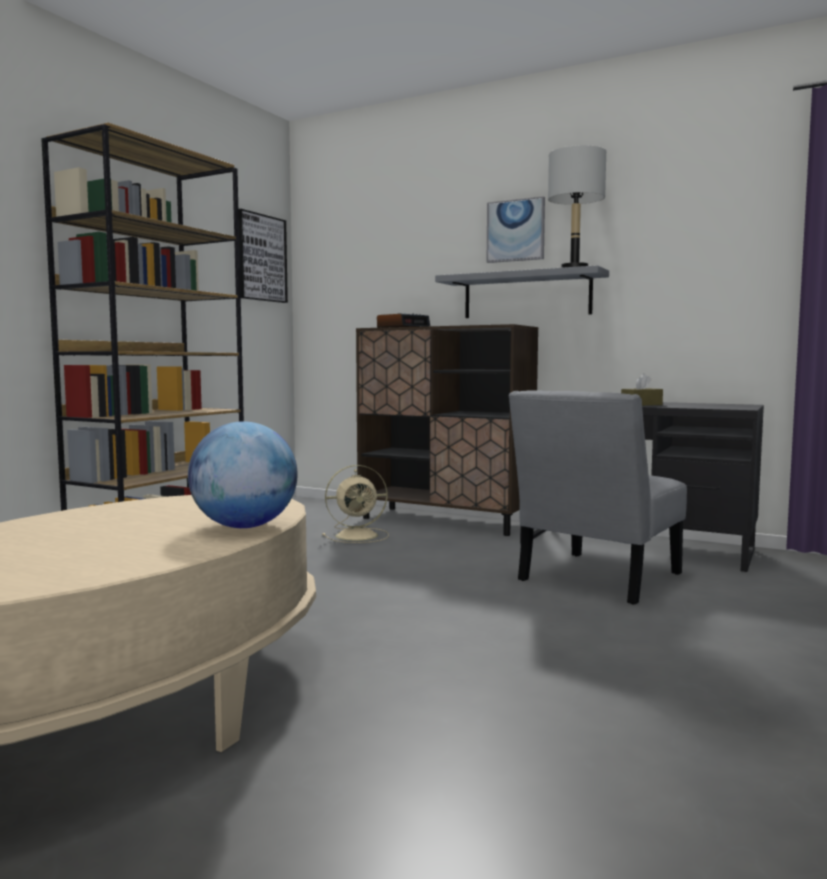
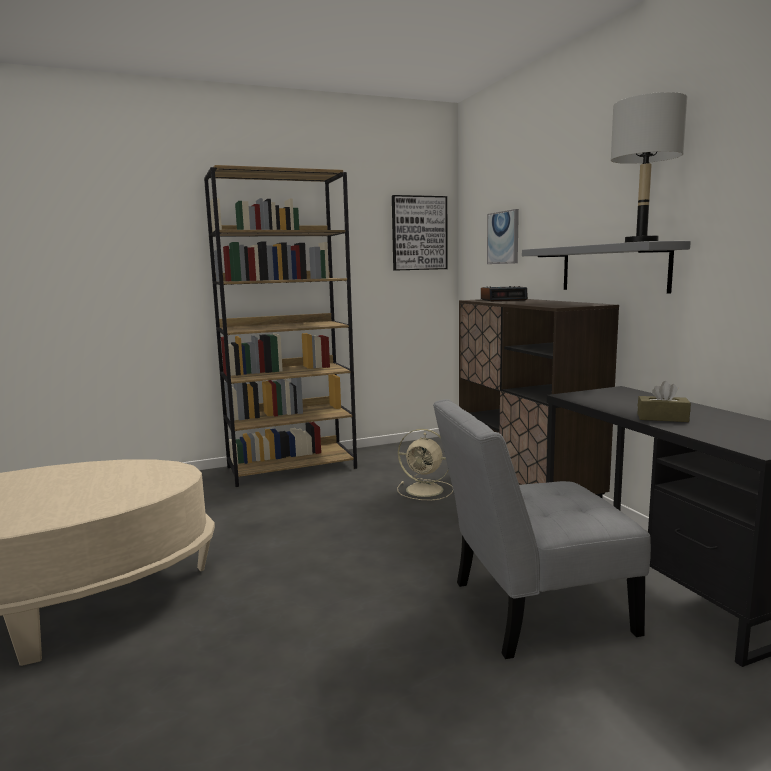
camera: 40 degrees right, 5 degrees up
globe [188,421,298,528] -> none
picture [487,196,545,263] -> picture moved to [487,209,519,264]

